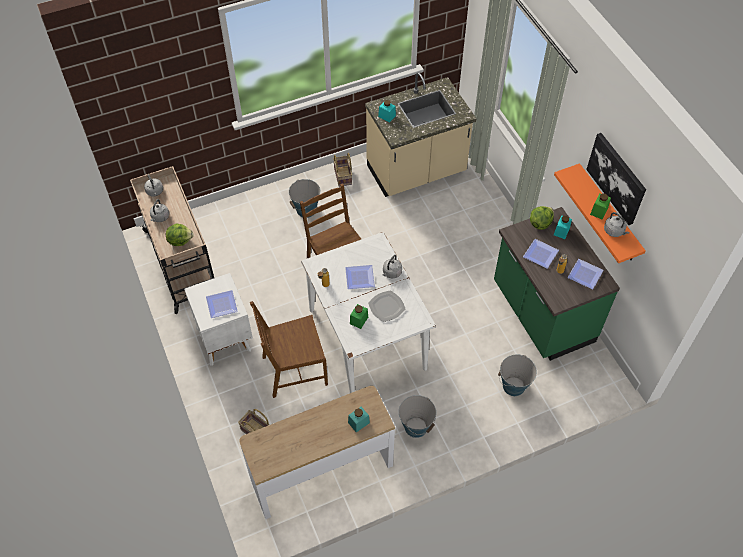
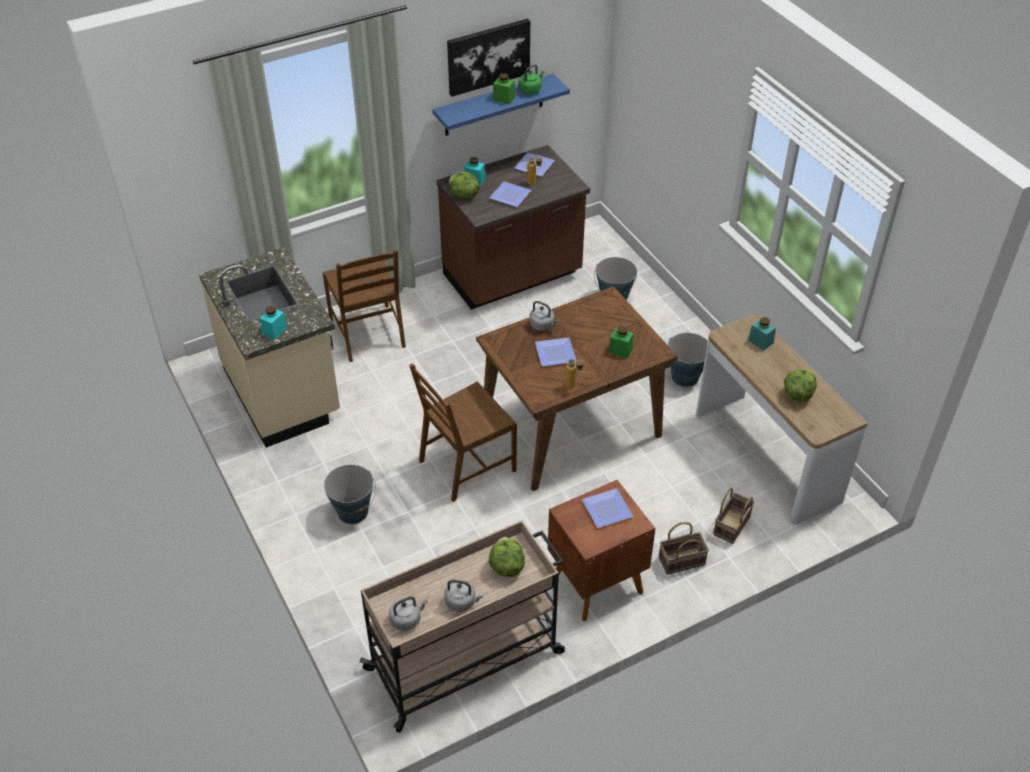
camera: 95 degrees left, 10 degrees down
white nightstand [184,273,253,366] -> brown nightstand [548,480,655,621]
brown chair [250,301,328,398] -> brown chair moved to [323,249,406,362]
white dining table [301,232,436,393] -> brown dining table [476,286,678,491]
basket [333,153,352,187] -> basket moved to [659,522,709,575]
plate [368,290,406,322] -> none
green counter [494,207,620,361] -> brown counter [437,145,590,310]
orange shelf [554,163,646,263] -> blue shelf [433,74,570,136]
grey kettle [604,212,629,237] -> green kettle [519,64,544,95]
none -> lettuce [784,369,817,402]

